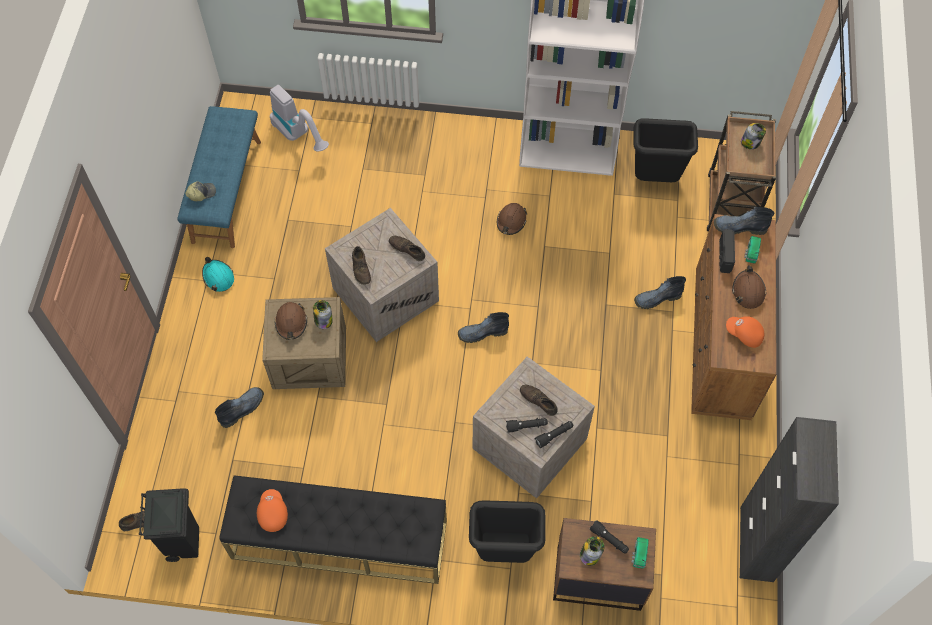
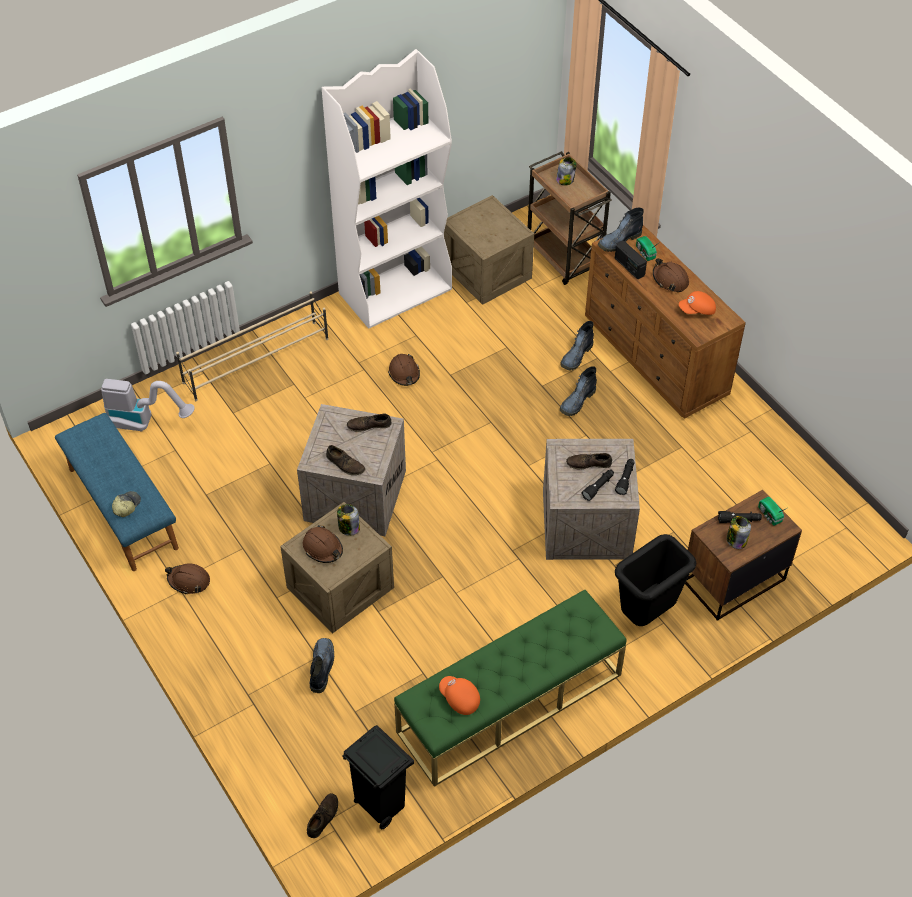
camera: 40 degrees left, 10 degrees down
turquoise hard hat [202,257,234,292] -> brown hard hat [165,563,210,595]
black bench [219,476,447,584] -> green bench [394,590,627,787]
boot [458,312,509,343] -> boot moved to [560,366,597,416]
black trash can [633,118,698,182] -> crate [444,195,534,305]
black cabinet [740,417,839,582] -> none
none -> beige shoe rack [176,291,329,401]

